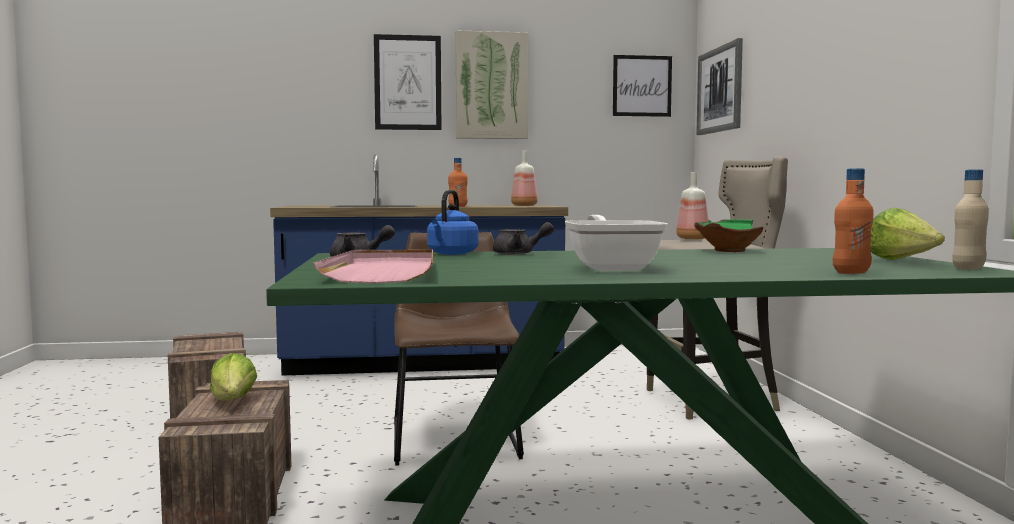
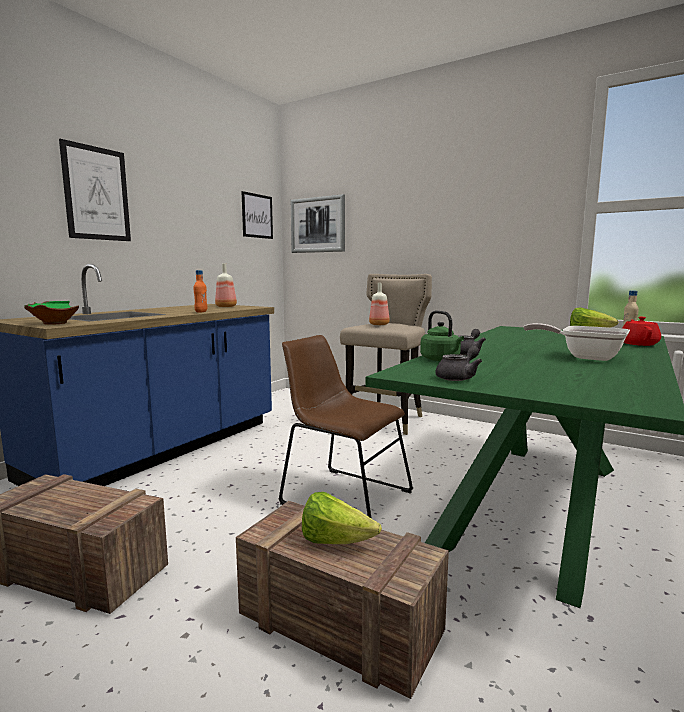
camera: 50 degrees left, 5 degrees up
pink tray [313,250,433,284] -> none
blue kettle [427,190,479,255] -> green kettle [420,310,464,361]
picture [456,30,528,139] -> none
green bowl [694,219,763,252] -> green bowl moved to [24,301,79,325]
orange bottle [833,168,874,274] -> red teapot [623,317,661,346]

